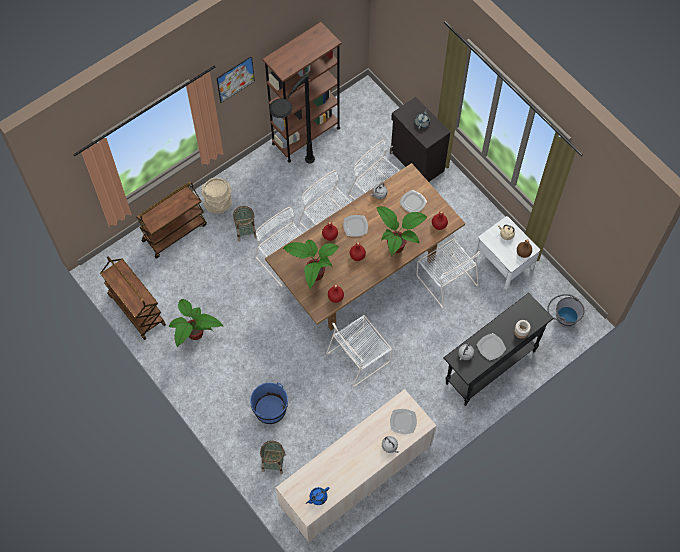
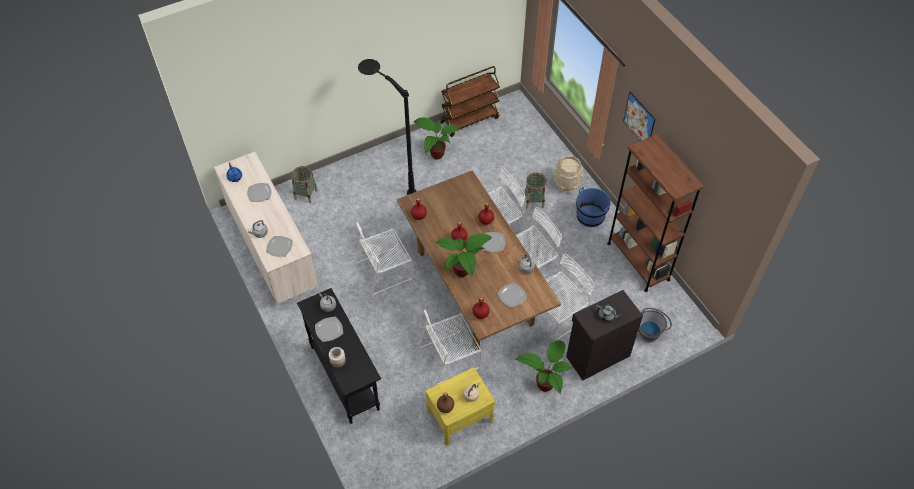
camera: 100 degrees right, 10 degrees down
brown cart [136,182,207,259] -> none
blue bucket [250,382,288,424] -> blue bucket moved to [576,187,611,227]
black floor lamp [269,72,315,164] -> black floor lamp moved to [358,59,417,195]
potted plant [283,240,339,289] -> potted plant moved to [515,340,572,394]
white chair [326,315,392,387] -> white chair turned 90 degrees counterclockwise [355,222,413,295]
white nightstand [475,216,540,290] -> yellow nightstand [426,368,495,445]
grey bucket [547,294,584,327] -> grey bucket moved to [639,308,672,342]
none -> plate [247,183,271,202]

